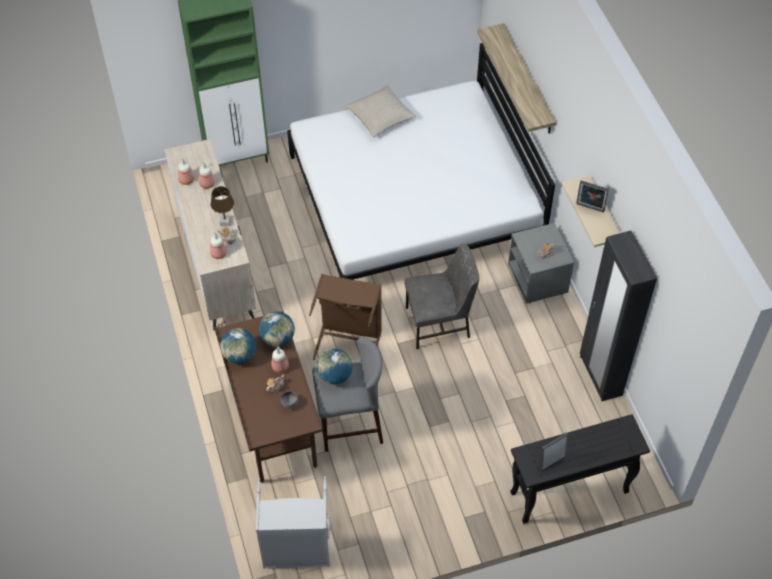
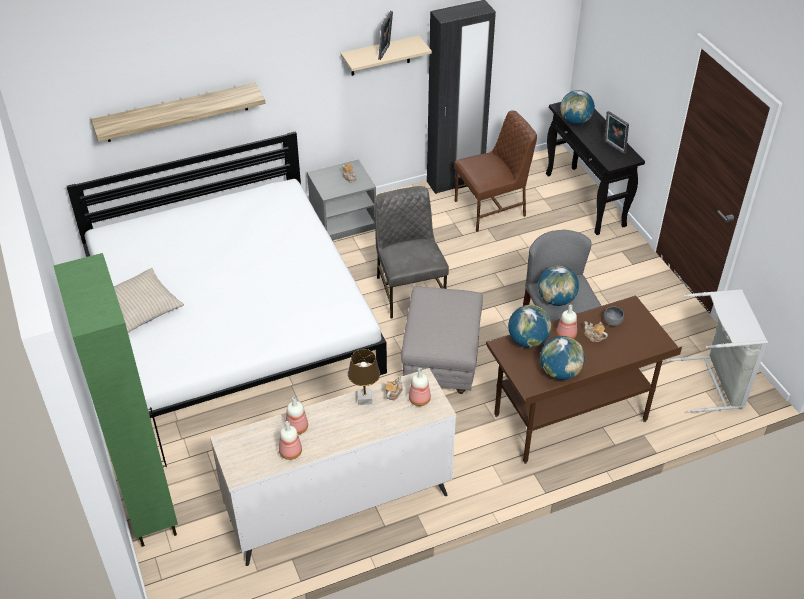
camera: 95 degrees left, 10 degrees down
brown laundry basket [309,274,382,360] -> grey ottoman [401,287,483,394]
none -> brown chair [454,111,537,232]
none -> globe [560,90,595,125]

